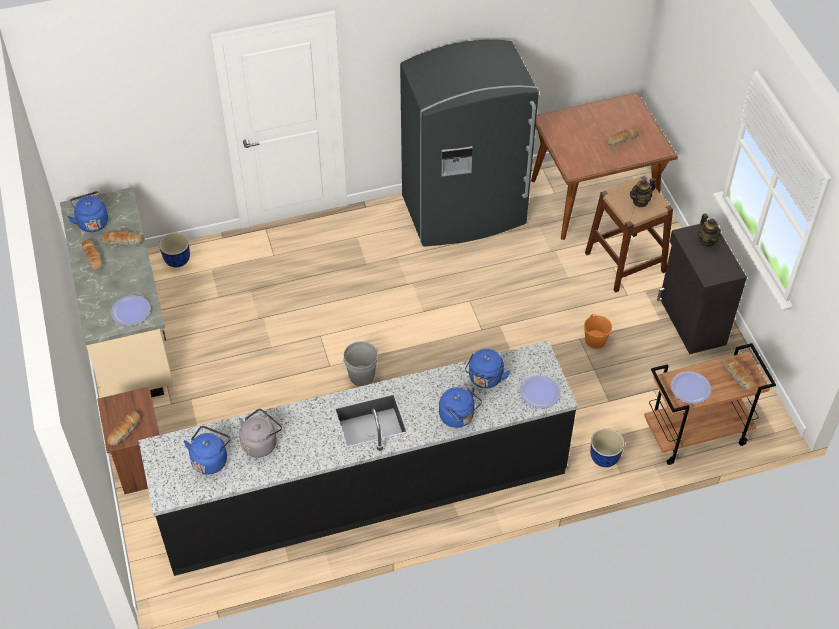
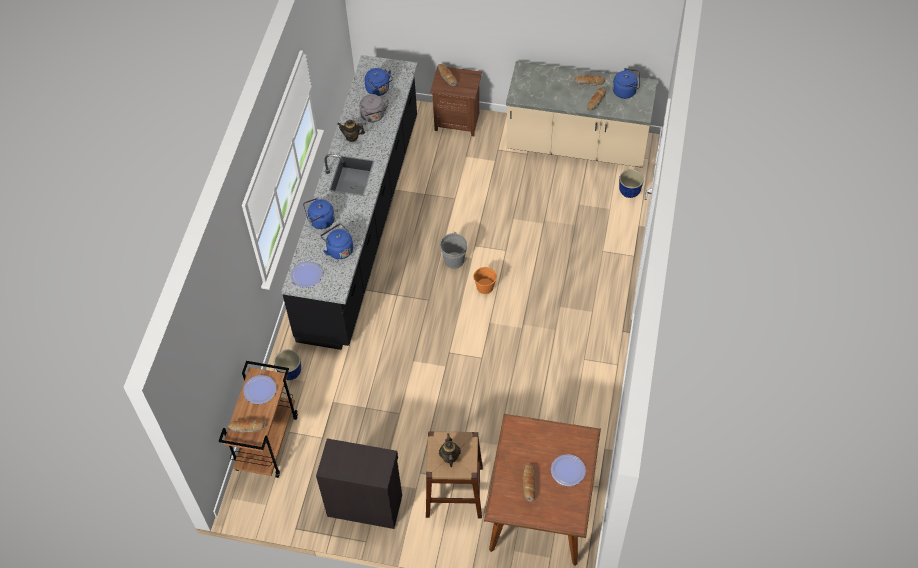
camera: 120 degrees right, 5 degrees up
plate [111,295,151,326] -> plate moved to [551,454,586,486]
grey fridge [400,40,539,247] -> none
orange bucket [584,314,612,349] -> orange bucket moved to [474,267,497,294]
teapot [698,214,721,247] -> teapot moved to [337,120,365,142]

